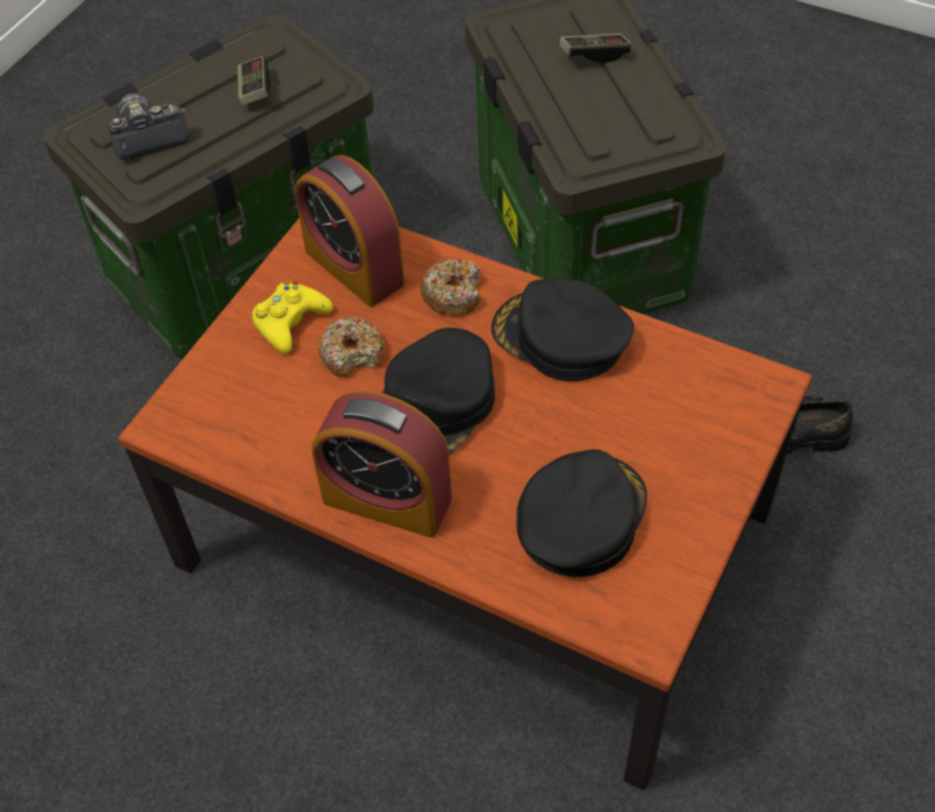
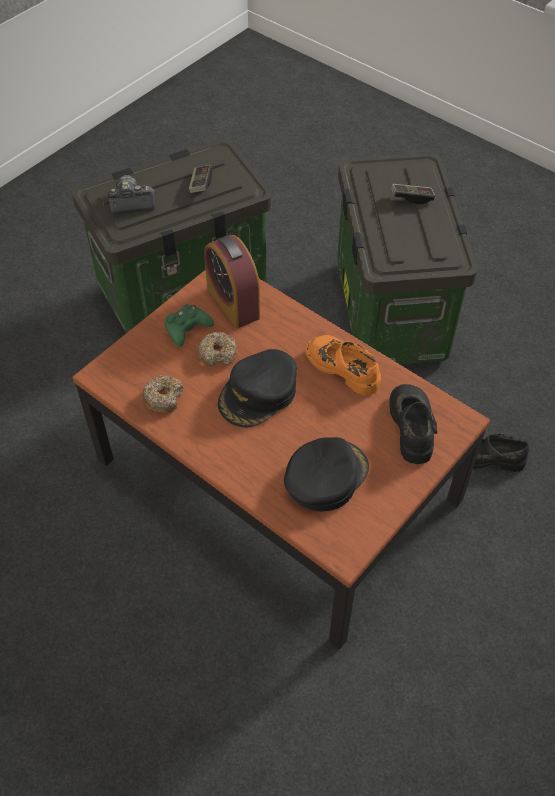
camera: 10 degrees right, 0 degrees up
yellow game controller [252,281,333,354] -> green game controller [165,304,214,347]
alarm clock [312,391,452,538] -> none
donut [420,259,480,314] -> donut moved to [142,375,184,413]
black cap [491,277,634,381] -> orange shoe [305,335,381,396]
none -> black shoe [389,384,438,464]

